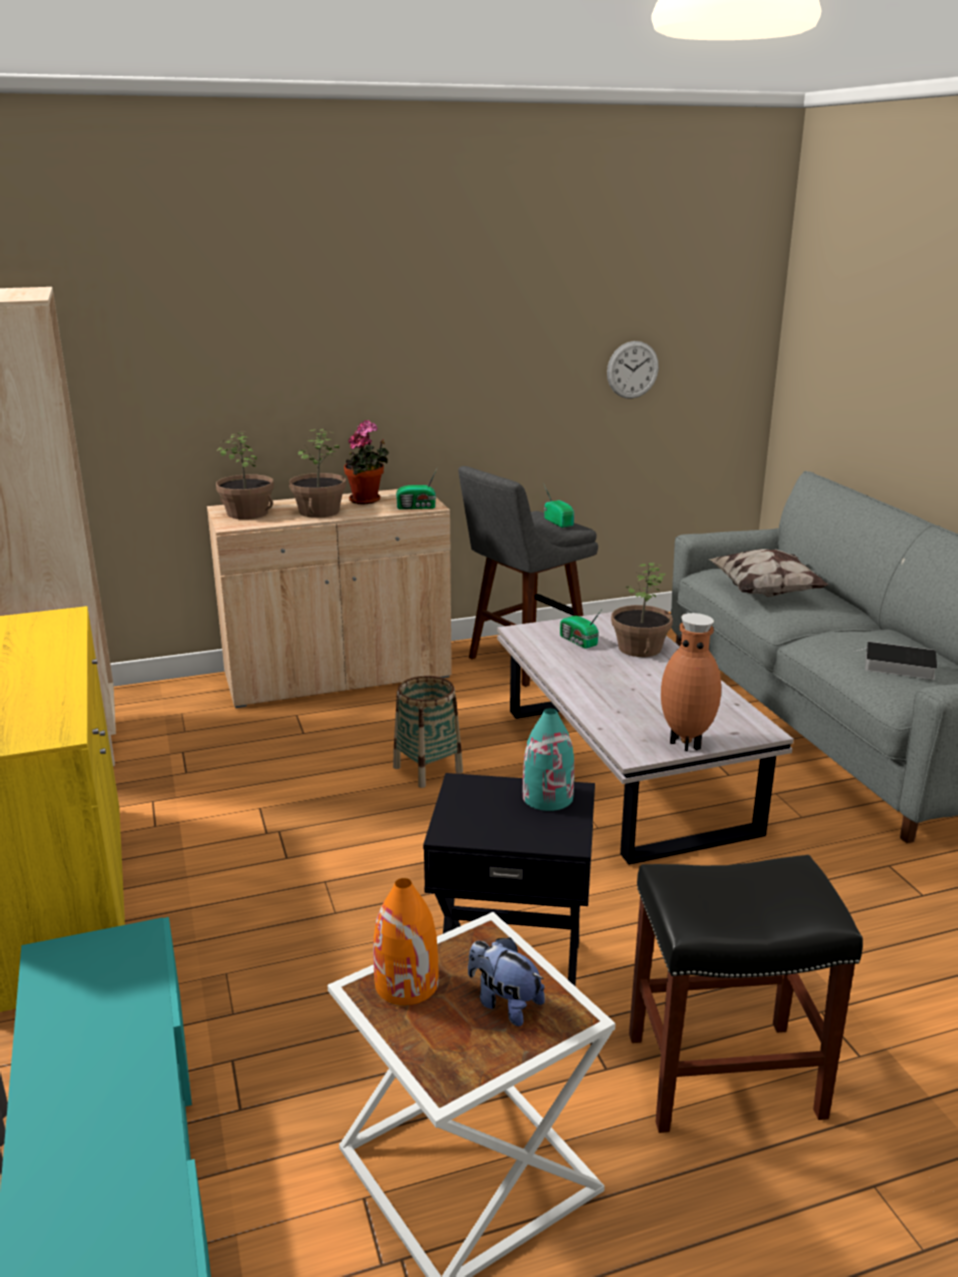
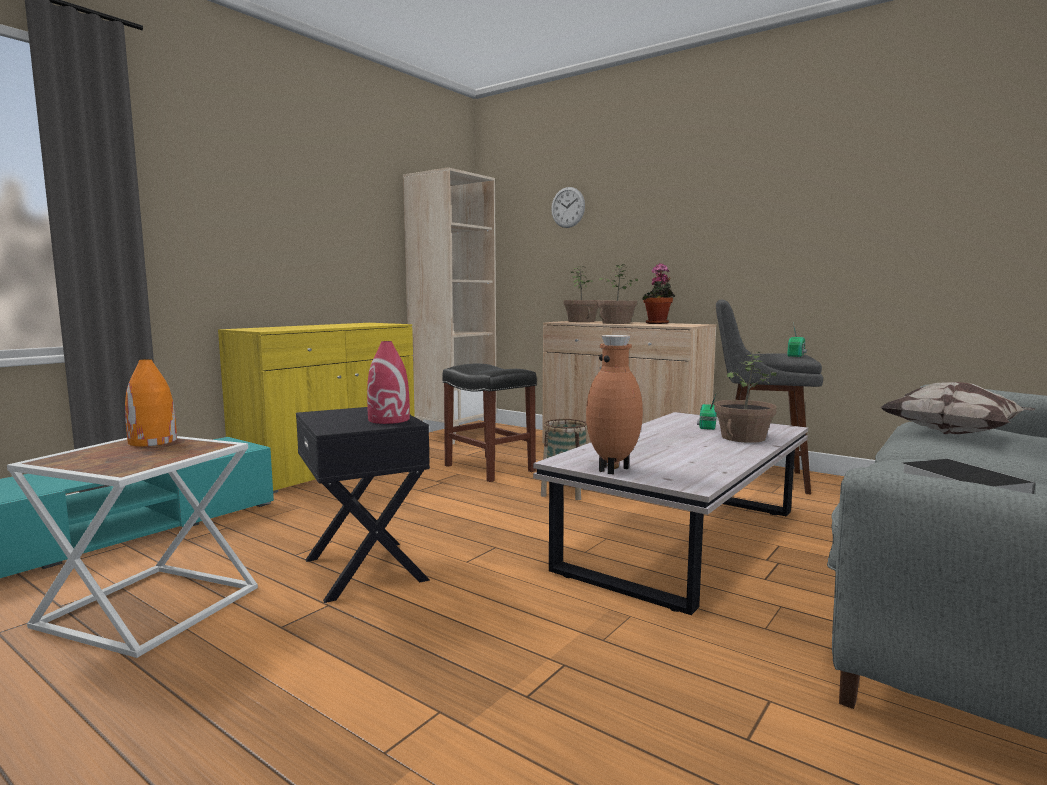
camera: 55 degrees right, 15 degrees down
radio [396,468,437,509] -> none
plush toy [468,938,545,1026] -> none
turquoise vase [523,708,574,811] -> red vase [367,341,410,424]
wall clock [607,341,659,399] -> wall clock moved to [551,187,585,228]
black stool [629,855,863,1133] -> black stool moved to [442,363,537,482]

